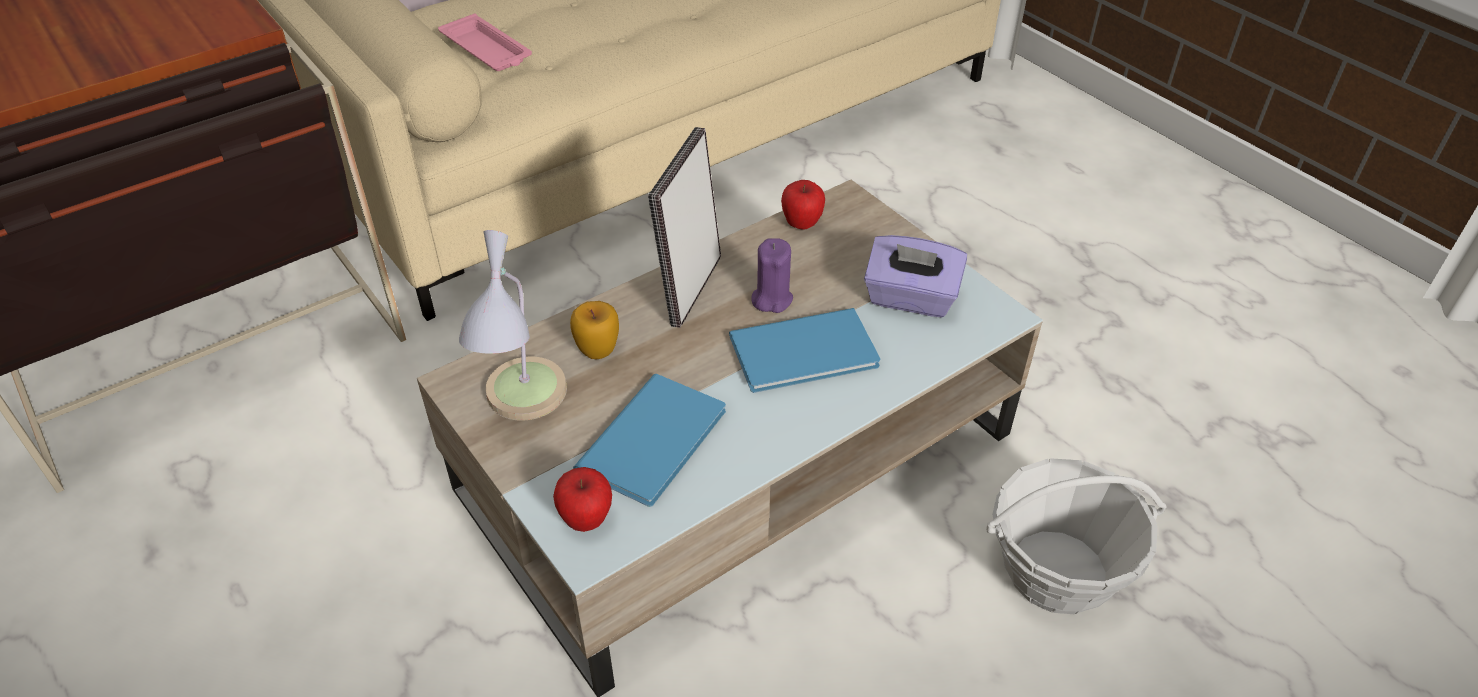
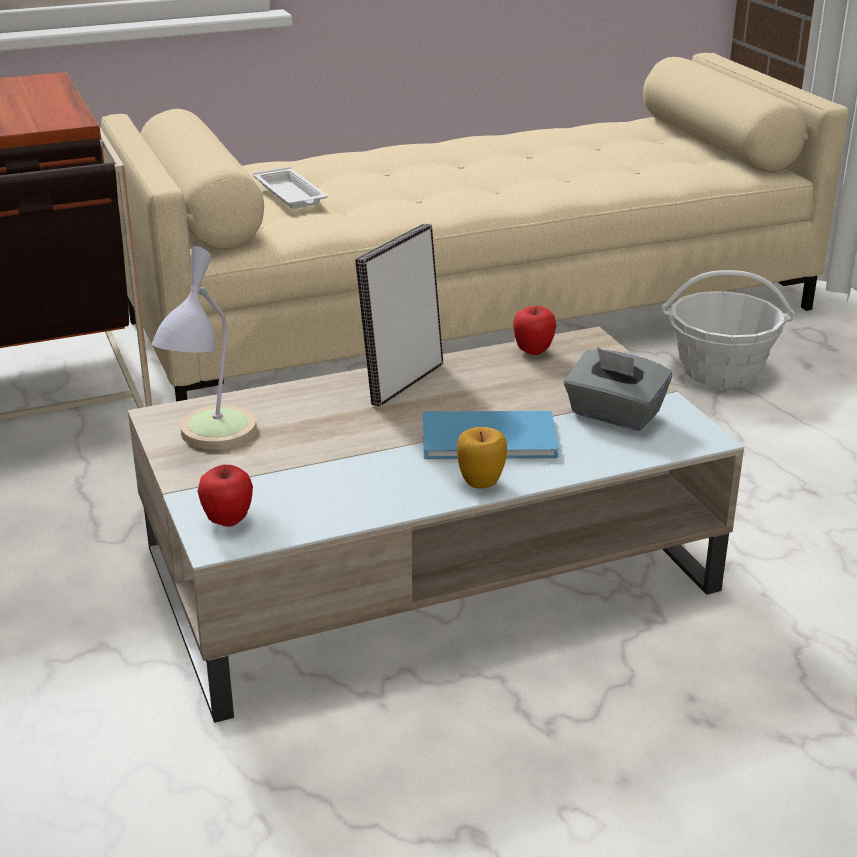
camera: 15 degrees right, 15 degrees down
pink tray [438,13,532,71] -> white tray [253,167,328,209]
apple [570,301,619,359] -> apple moved to [457,427,507,488]
blue book [573,374,726,507] -> none
purple candle [751,238,793,313] -> none
purple tissue box [864,235,967,317] -> grey tissue box [564,348,672,431]
basket [986,458,1166,614] -> basket moved to [662,270,795,388]

